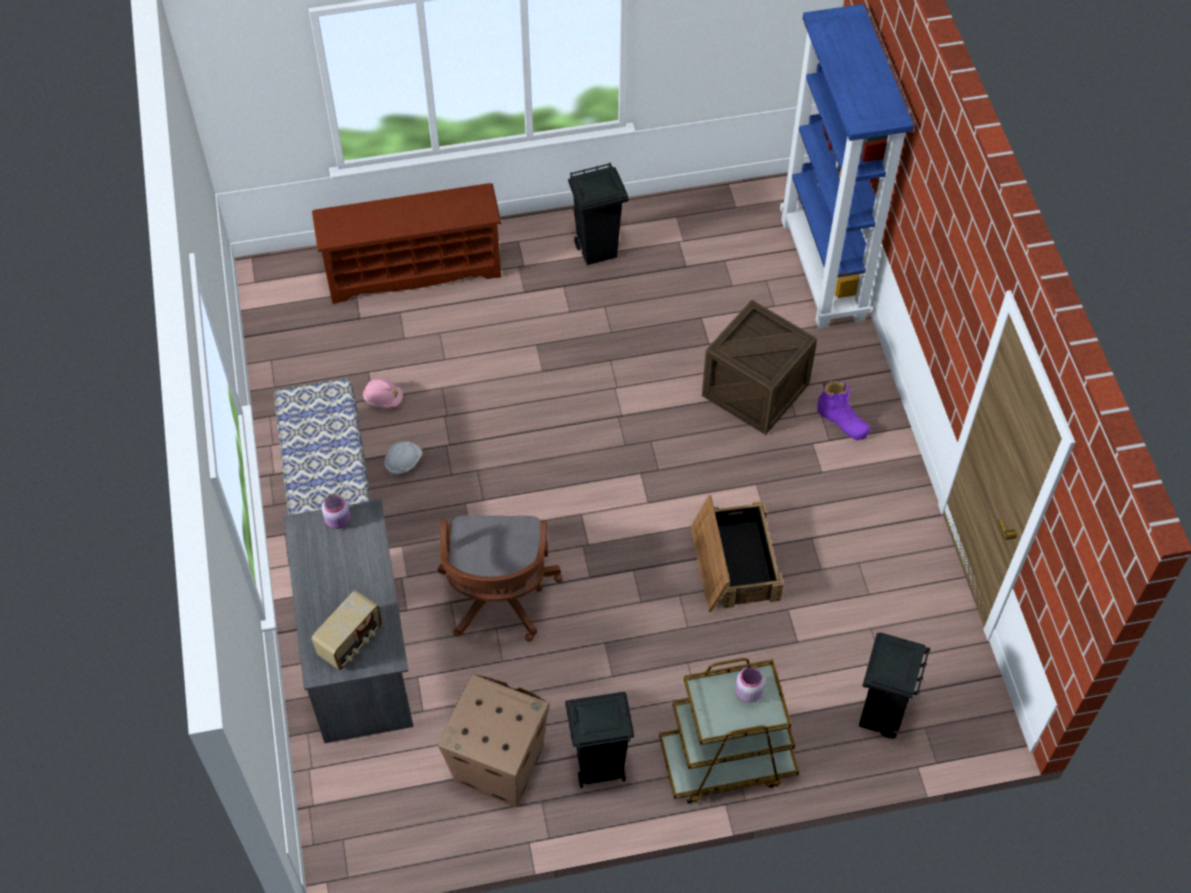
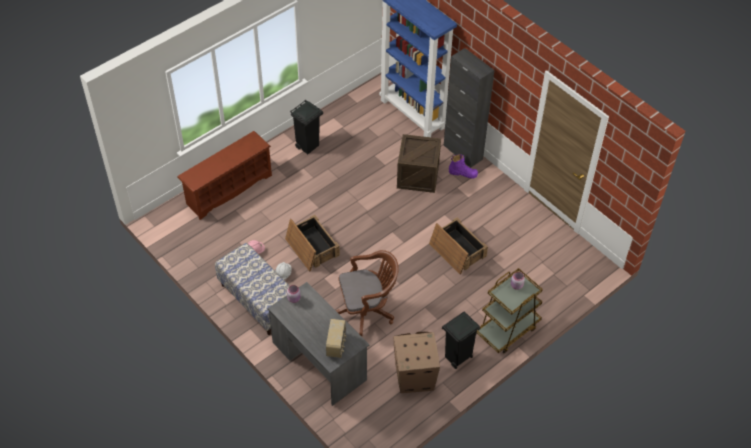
camera: 30 degrees left, 5 degrees down
brown office chair [437,515,563,642] -> brown office chair turned 75 degrees counterclockwise [336,250,399,336]
black trash can [859,633,930,739] -> none
none -> crate [285,215,340,272]
none -> black cabinet [444,48,494,168]

